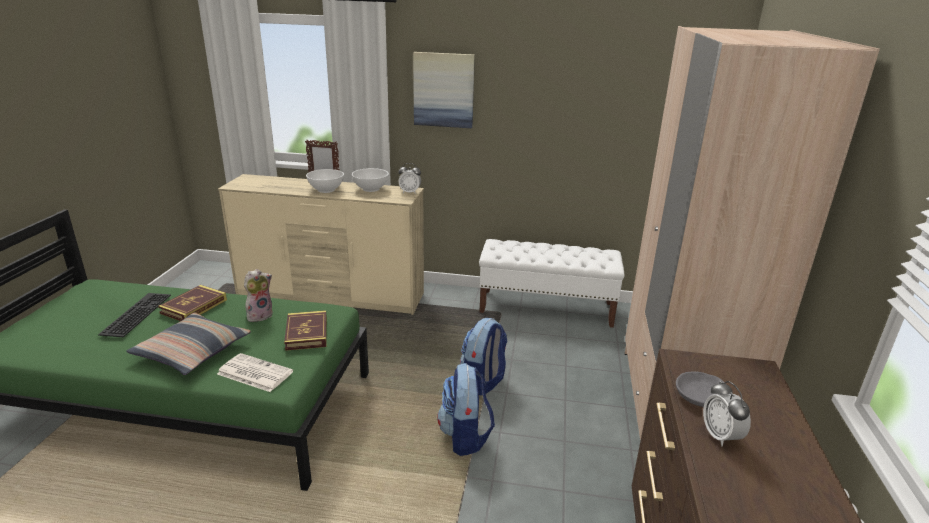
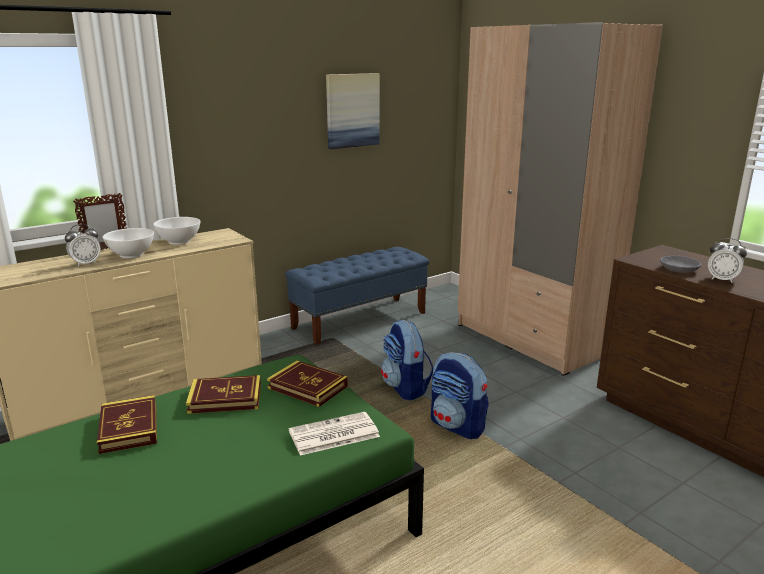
camera: 45 degrees left, 5 degrees down
keyboard [98,293,171,337] -> none
pillow [126,313,251,375] -> none
plush toy [244,269,273,322] -> book [186,375,261,414]
alarm clock [398,163,421,194] -> alarm clock moved to [65,224,100,267]
picture [413,52,475,128] -> picture moved to [326,73,380,149]
white bench [479,239,625,328] -> blue bench [285,247,429,345]

